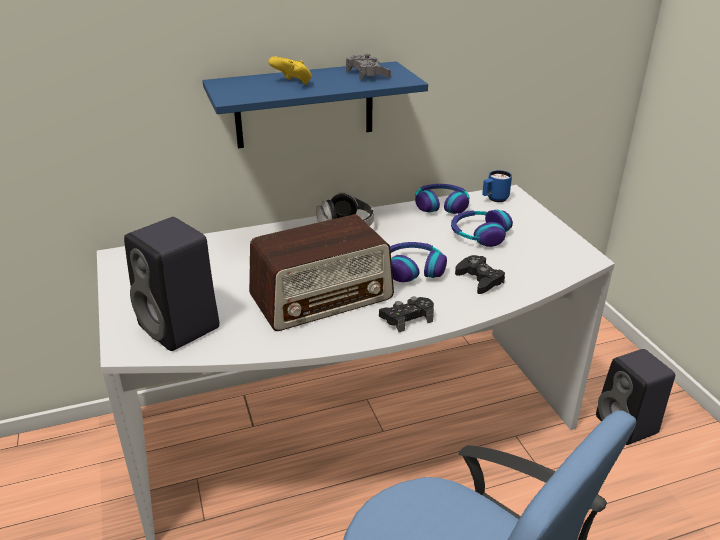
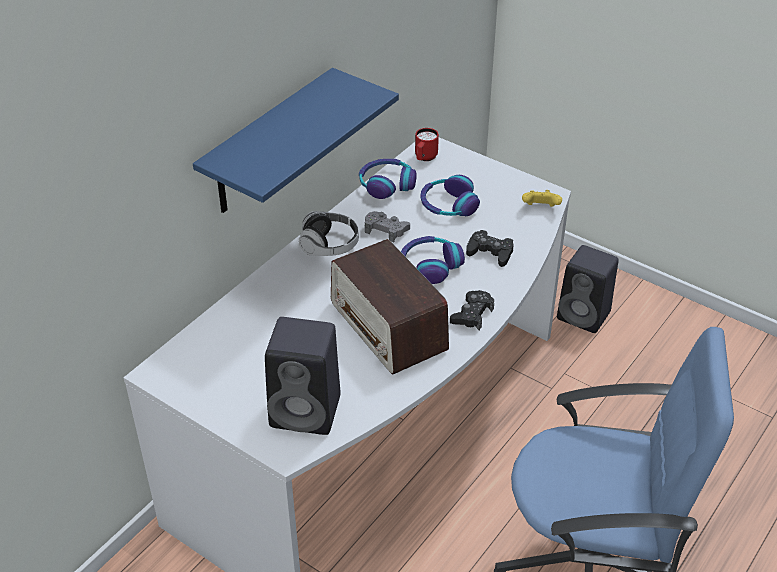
camera: 35 degrees left, 10 degrees up
radio [249,214,394,331] -> radio turned 120 degrees clockwise [331,239,449,374]
yellow game controller [268,57,312,85] -> yellow game controller moved to [522,190,562,207]
grey game controller [346,54,391,80] -> grey game controller moved to [365,211,410,242]
blue mug [482,170,512,202] -> red mug [415,128,439,161]

